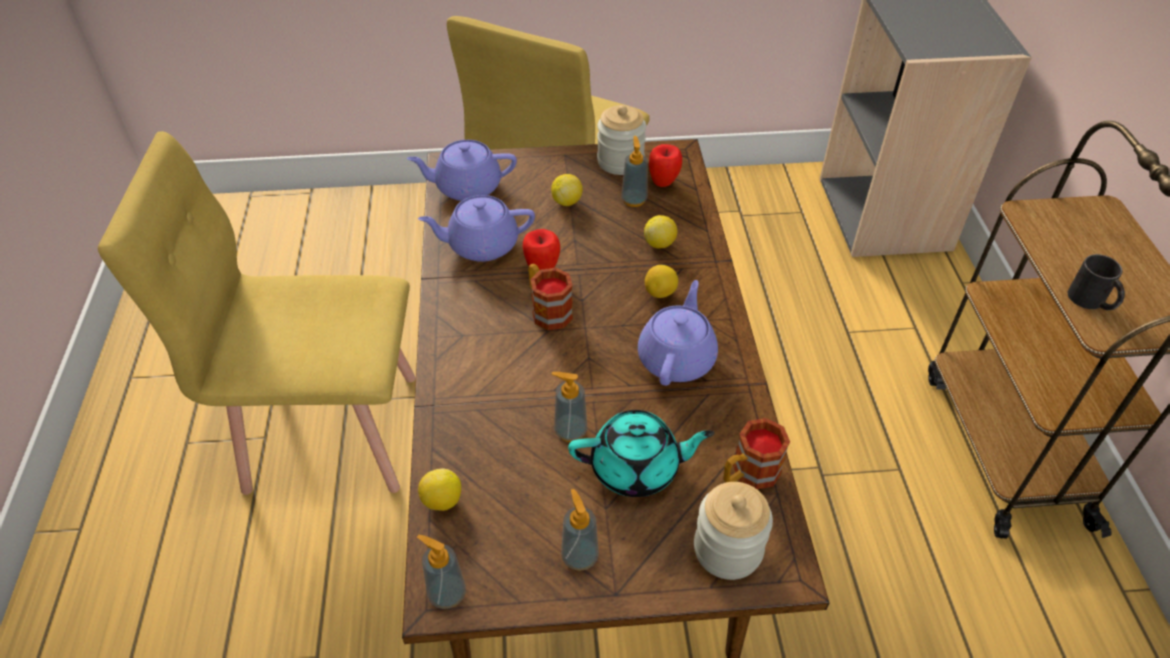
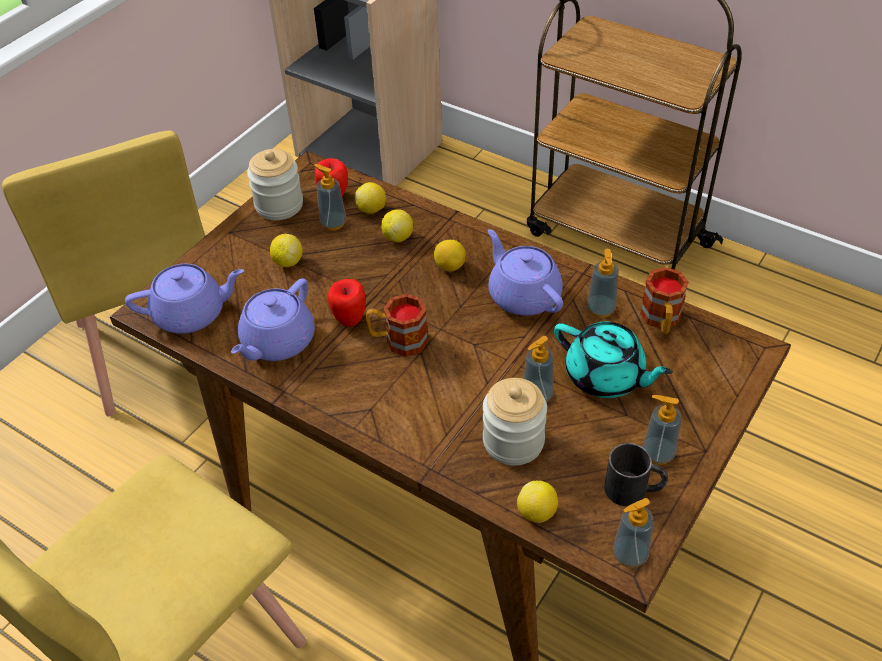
camera: 50 degrees left, 0 degrees up
purple teapot [407,140,517,201] -> purple teapot turned 135 degrees counterclockwise [125,264,244,334]
turquoise teapot [568,410,714,497] -> turquoise teapot turned 90 degrees clockwise [554,321,673,398]
jar [694,482,773,580] -> jar moved to [483,378,547,466]
black mug [1067,254,1125,310] -> black mug moved to [604,443,668,506]
none -> lemon [355,182,386,214]
none -> soap dispenser [587,249,619,318]

